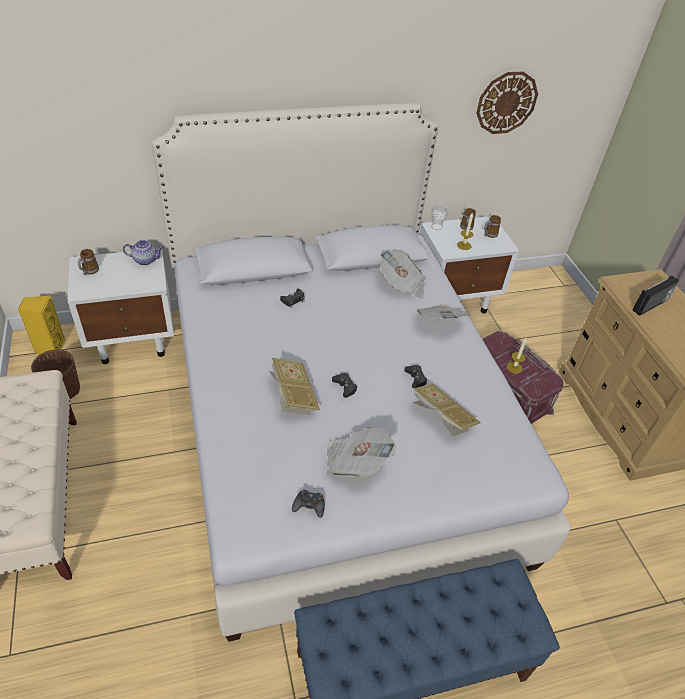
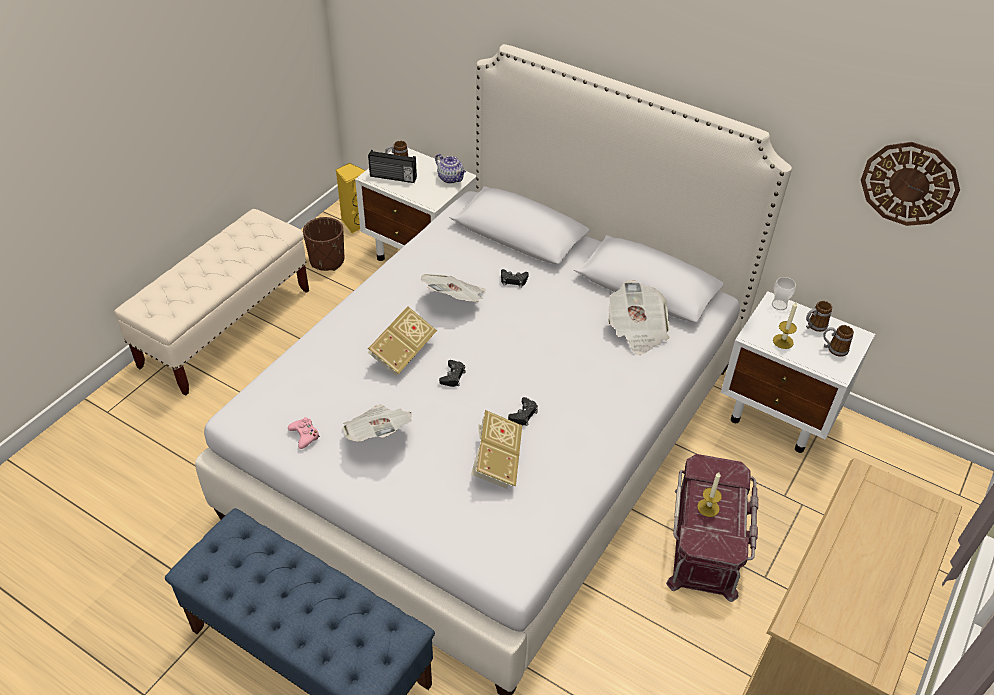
camera: 50 degrees right, 0 degrees up
black game controller [292,490,325,518] -> pink game controller [288,417,320,449]
newspaper [416,304,470,320] -> newspaper moved to [421,274,486,302]
radio [632,275,679,316] -> radio moved to [368,150,417,183]

